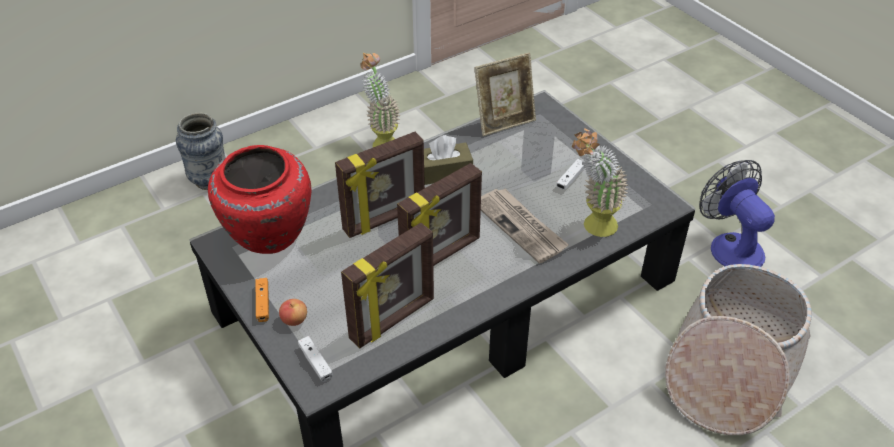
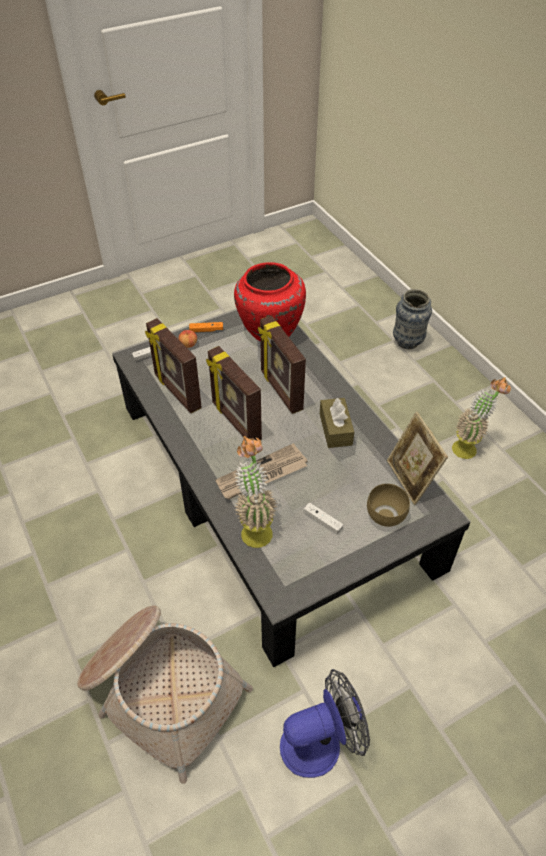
camera: 95 degrees right, 5 degrees up
none -> brown bowl [367,484,410,527]

